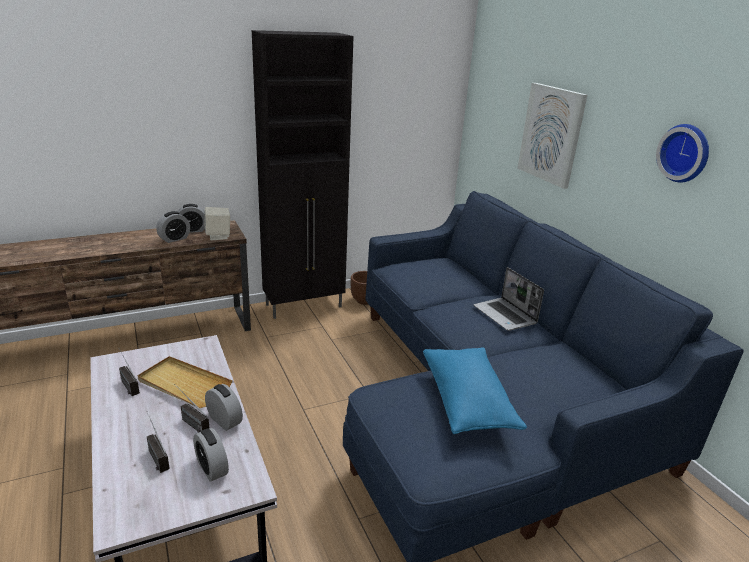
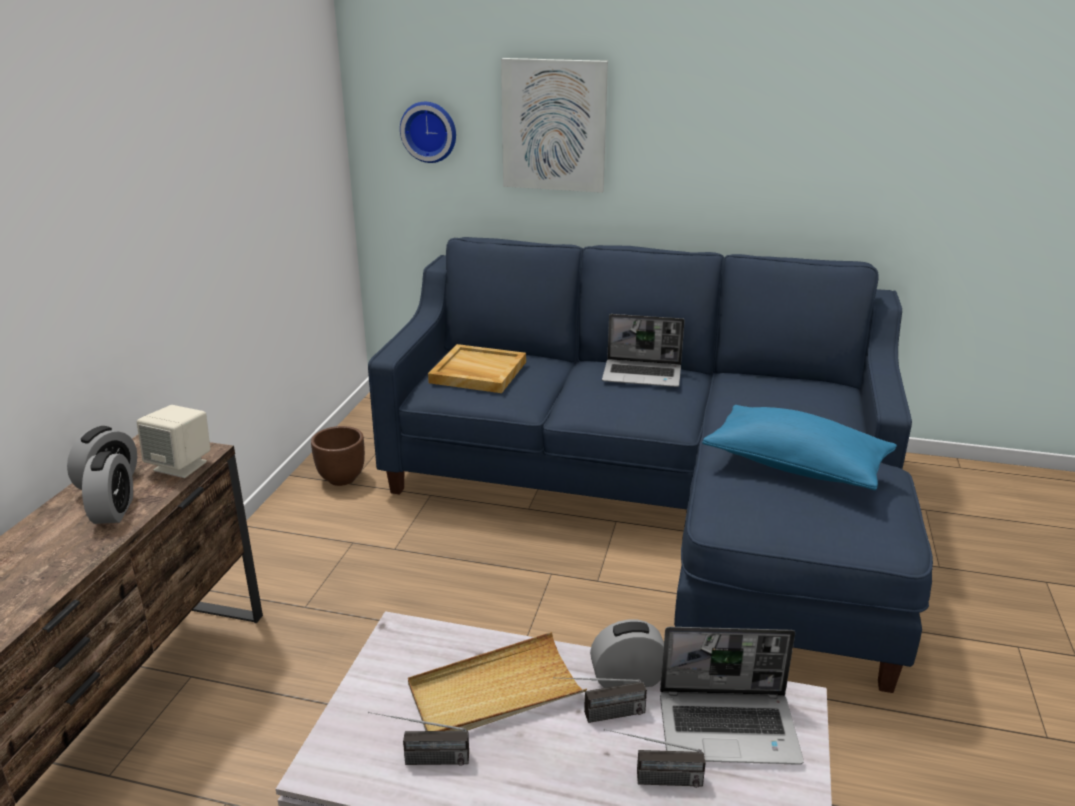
camera: 50 degrees left, 0 degrees up
alarm clock [193,428,229,482] -> laptop [660,627,804,765]
black cabinet [252,30,354,319] -> none
wall clock [656,124,709,183] -> wall clock moved to [400,102,456,163]
none -> beige tray [428,344,526,393]

